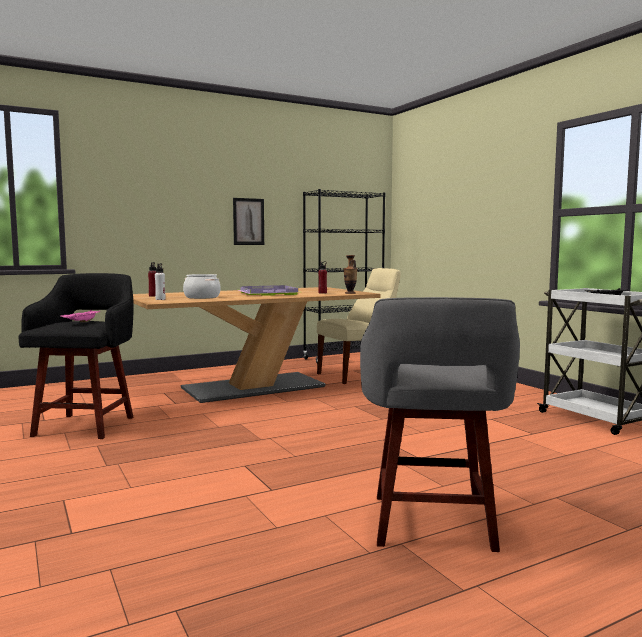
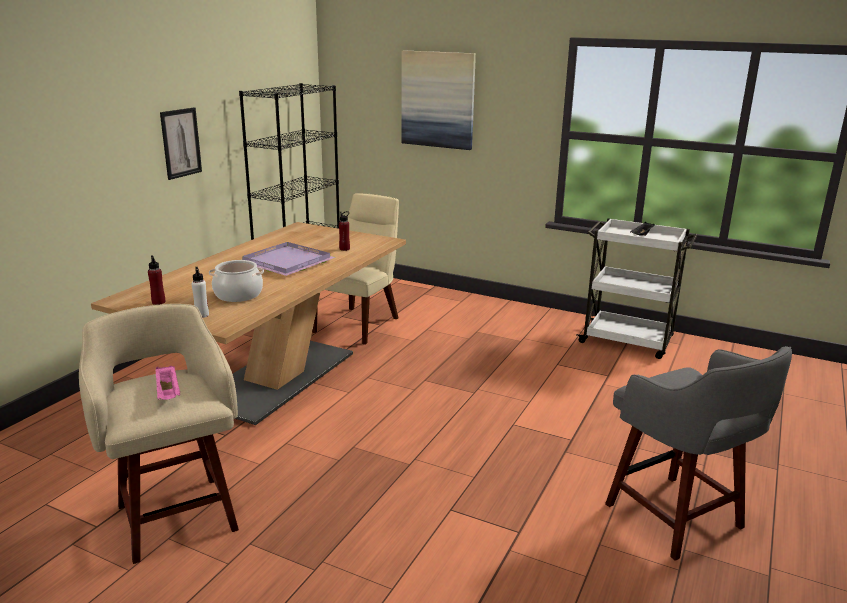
camera: 35 degrees left, 15 degrees up
black stool [18,273,134,439] -> beige stool [79,304,239,564]
vase [344,255,357,294] -> none
none -> picture [401,50,476,150]

